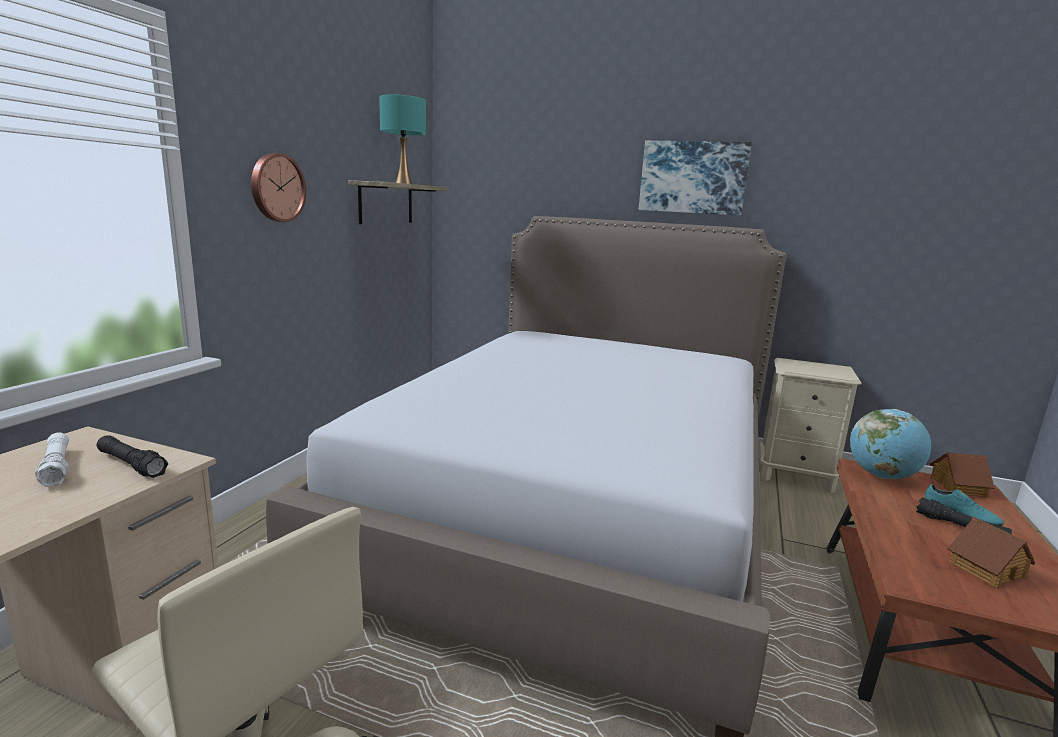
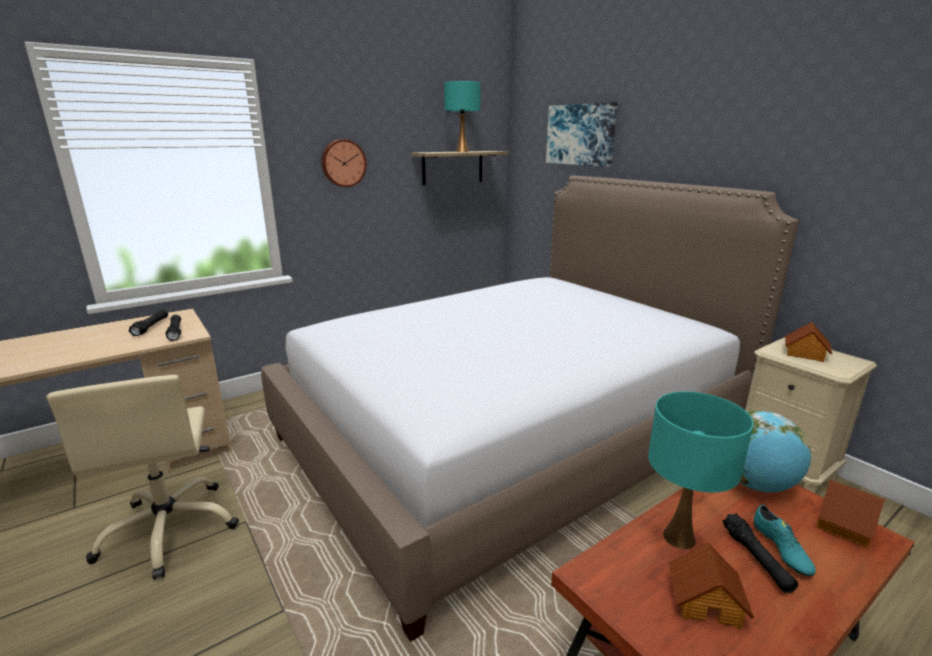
camera: 35 degrees right, 5 degrees up
white flashlight [35,432,69,487] -> black flashlight [128,309,168,336]
picture [639,141,752,215] -> picture moved to [546,102,617,167]
none -> turquoise table lamp [648,392,754,549]
none -> toy house [785,322,832,362]

